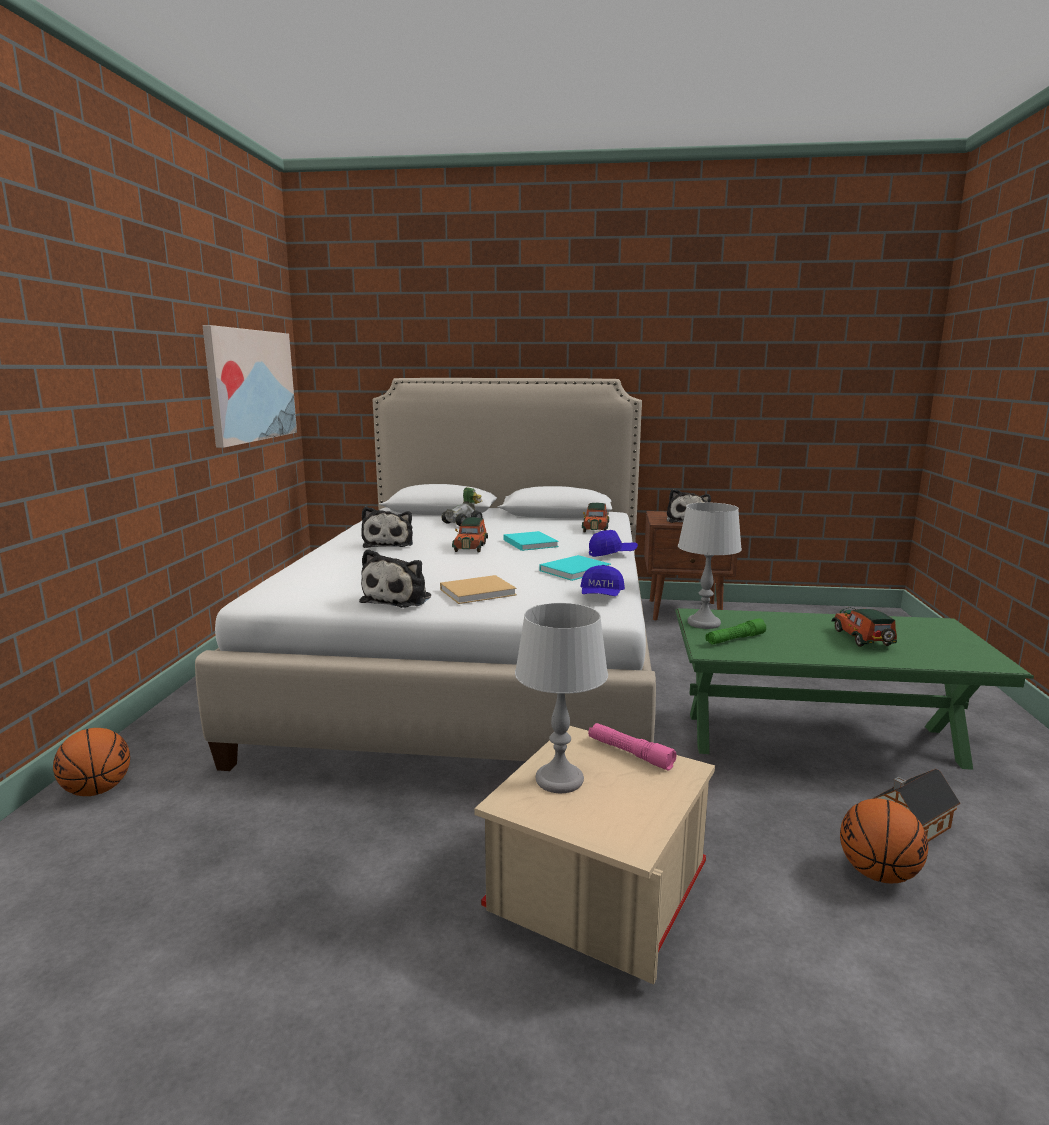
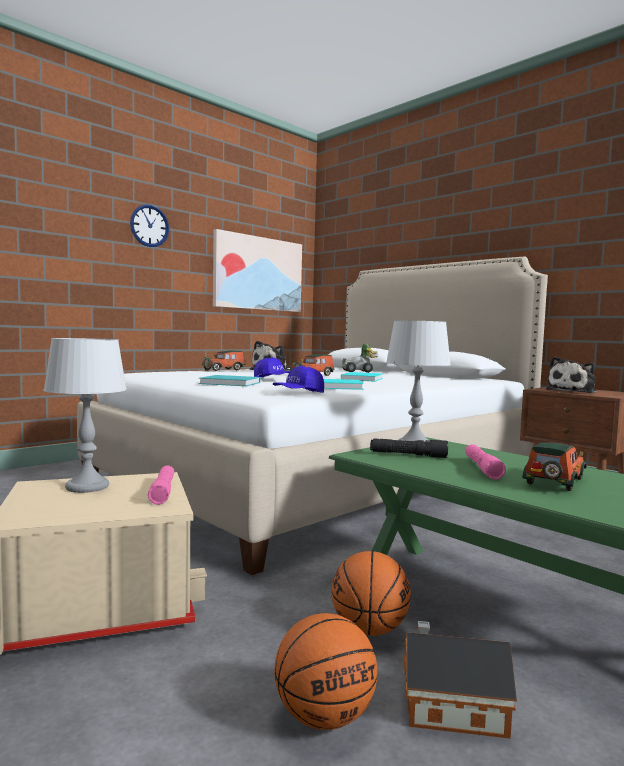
camera: 40 degrees right, 10 degrees down
basketball [53,728,130,796] -> basketball moved to [332,551,411,636]
plush toy [359,549,431,608] -> none
beige book [440,575,517,604] -> turquoise book [199,375,260,386]
toy car [582,503,609,533] -> toy car moved to [202,351,246,371]
blue cap [589,530,638,557] -> blue cap moved to [254,357,290,377]
green flashlight [705,618,766,644] -> black flashlight [370,438,448,458]
none -> wall clock [130,205,169,247]
none -> pink flashlight [465,444,506,480]

